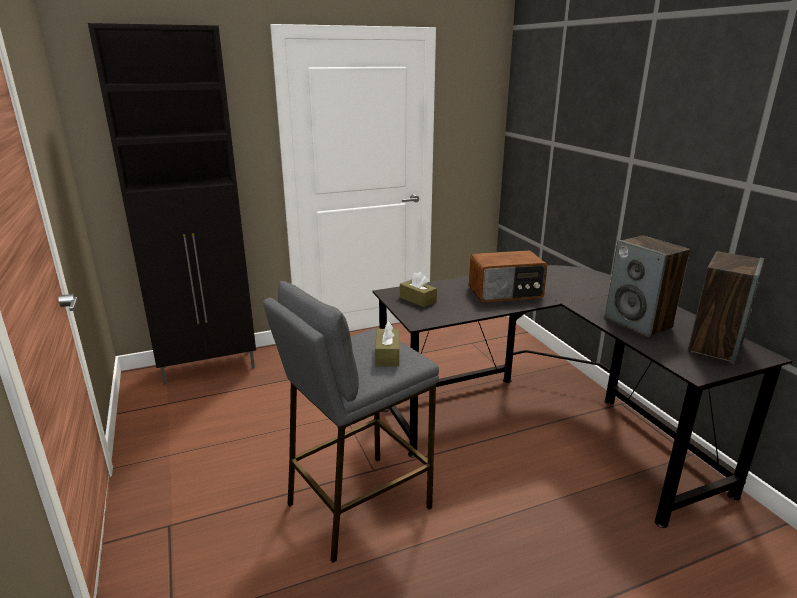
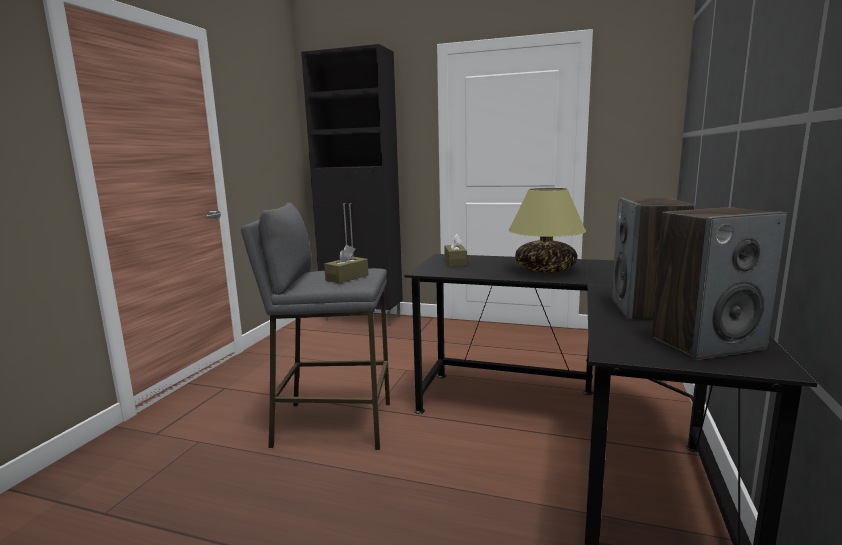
camera: 40 degrees right, 10 degrees down
radio [469,250,547,302] -> table lamp [508,188,586,273]

